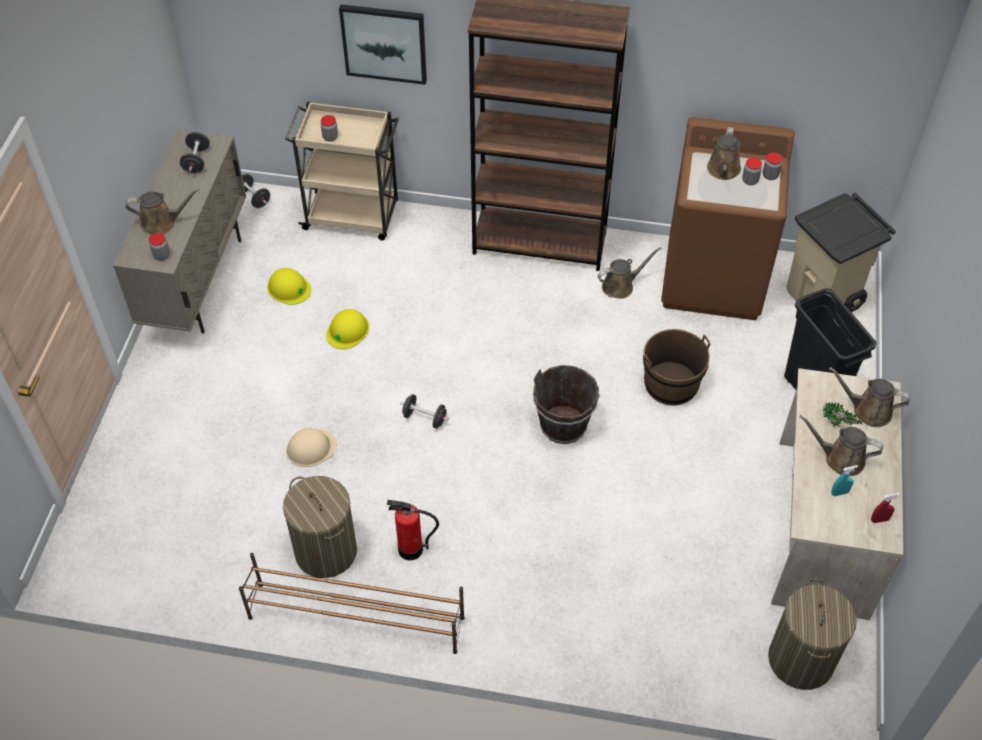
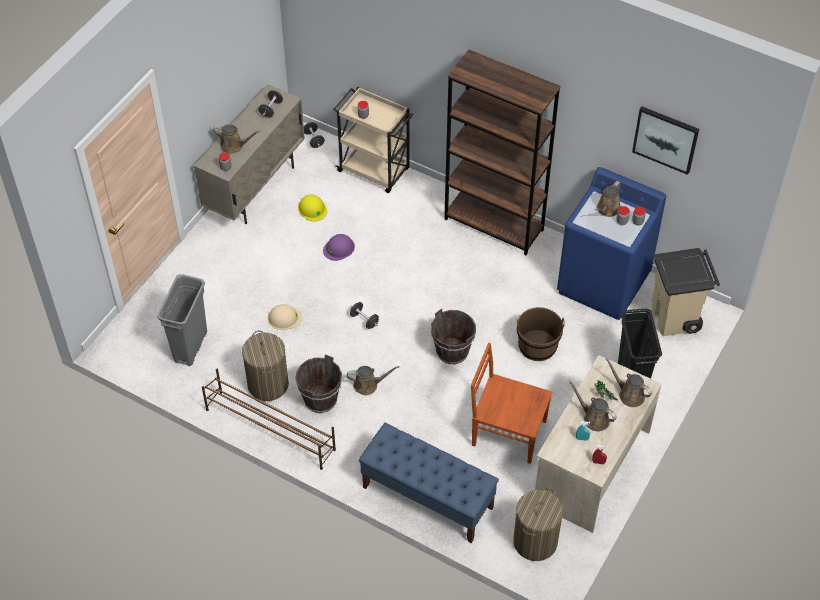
camera: 20 degrees right, 0 degrees up
yellow hard hat [326,309,369,349] -> purple hard hat [323,234,355,261]
picture [339,4,427,85] -> picture moved to [632,106,699,175]
fire extinguisher [387,500,439,560] -> brown bucket [295,354,342,413]
brown watering can [598,247,662,299] -> brown watering can moved to [347,366,399,395]
brown washing machine [661,117,795,320] -> blue washing machine [557,167,666,320]
none -> grey trash can [157,274,207,366]
none -> blue bench [359,423,499,543]
none -> brown chair [471,343,552,464]

